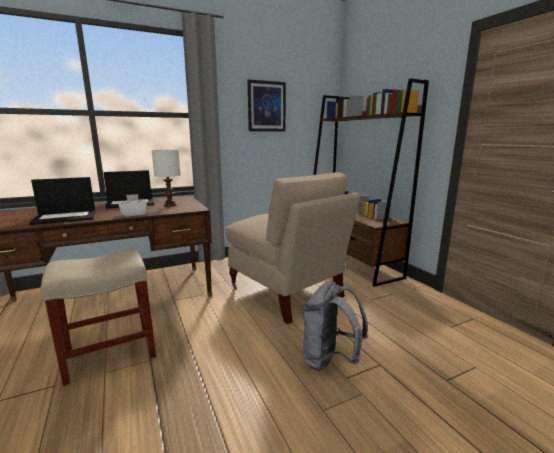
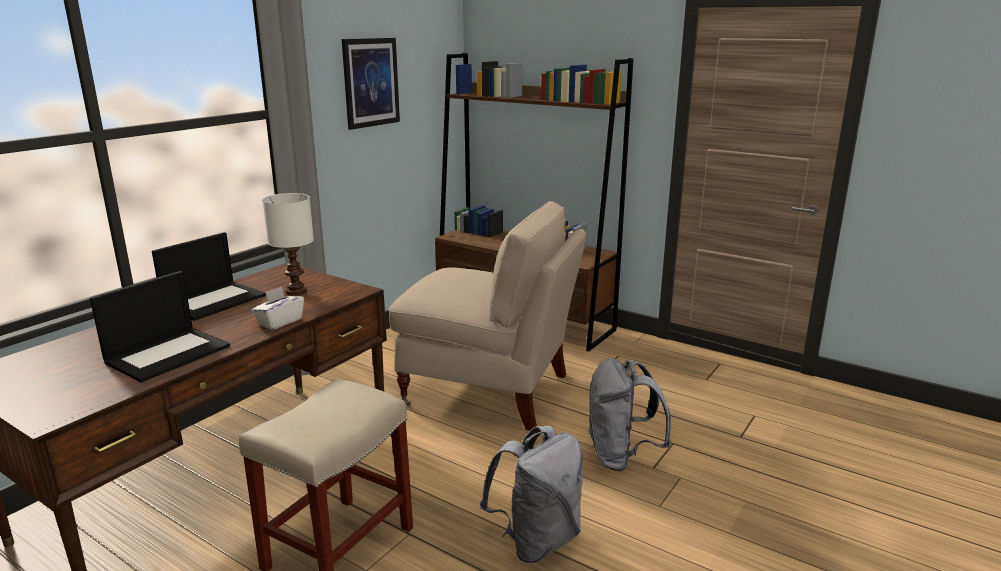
camera: 30 degrees left, 5 degrees up
none -> grey backpack [480,426,583,563]

